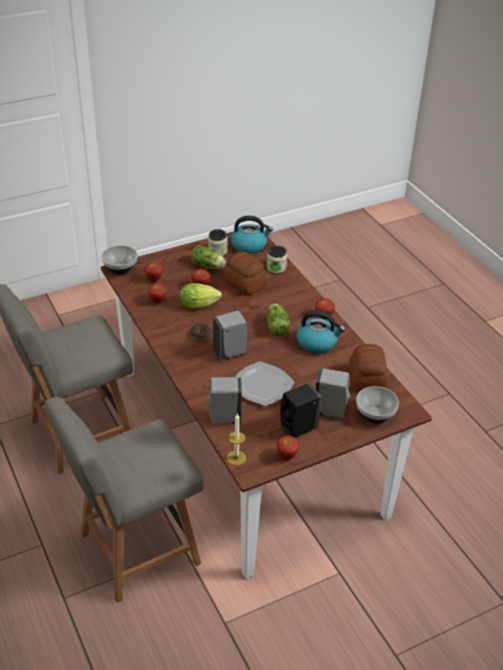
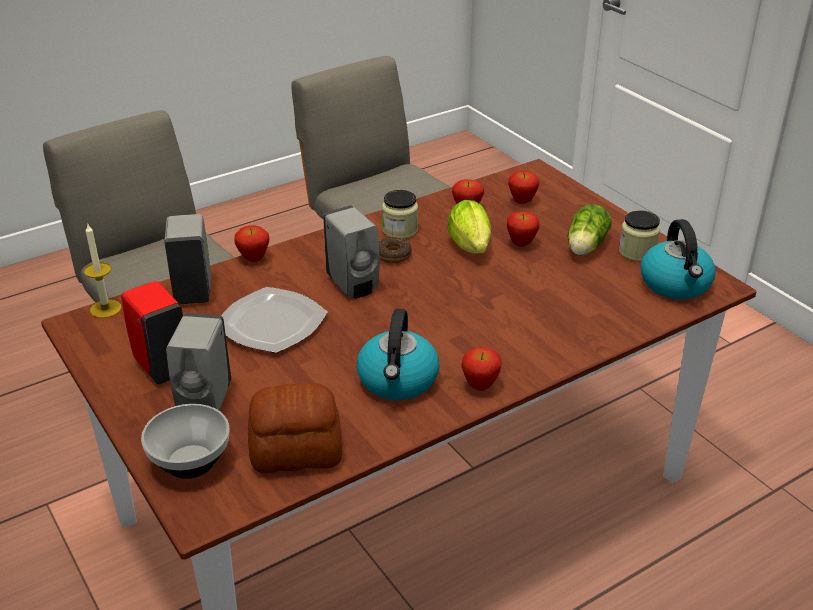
camera: 85 degrees right, 5 degrees down
bowl [102,245,137,275] -> none
bread [223,251,267,295] -> none
jar [267,245,287,273] -> jar moved to [382,190,418,239]
lettuce [267,304,291,337] -> none
apple [277,436,299,460] -> apple moved to [235,225,270,262]
black soap dispenser [280,383,321,438] -> red soap dispenser [121,281,183,384]

